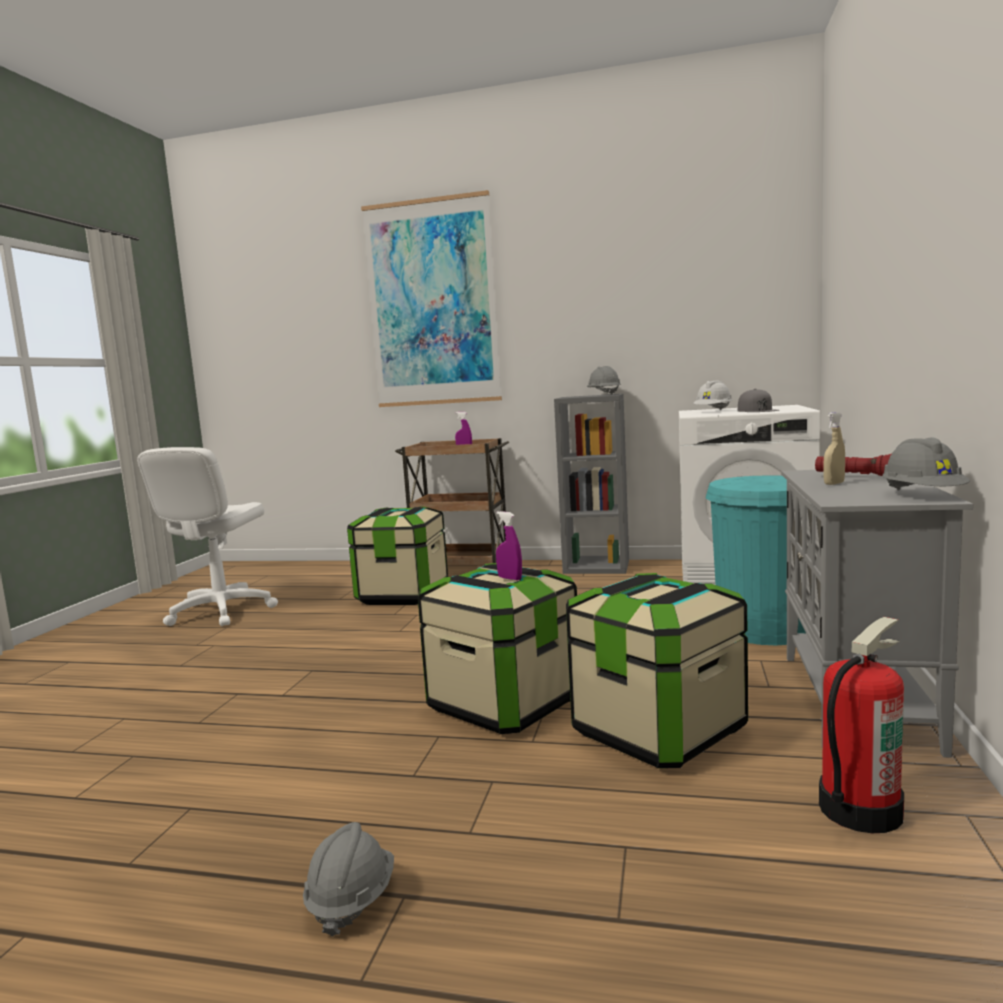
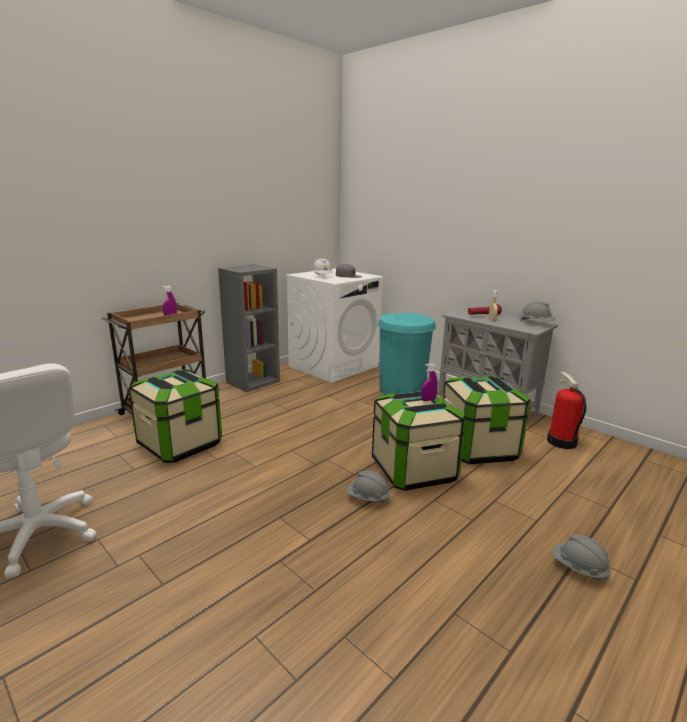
camera: 60 degrees left, 10 degrees up
picture [361,190,502,407] -> none
grey hard hat [587,366,621,395] -> grey hard hat moved to [347,471,391,502]

